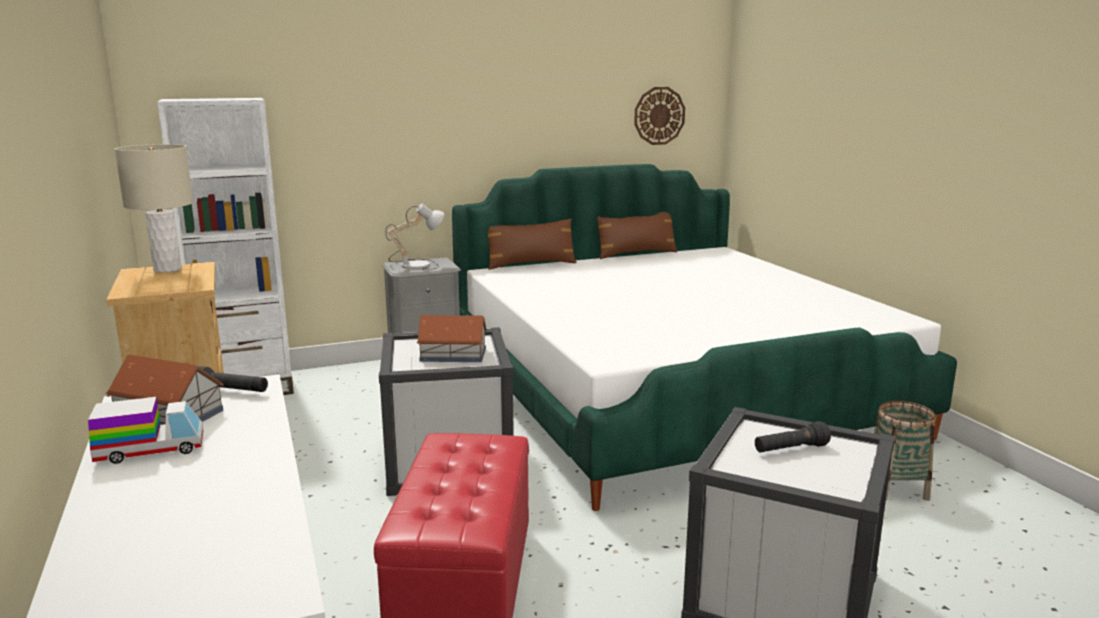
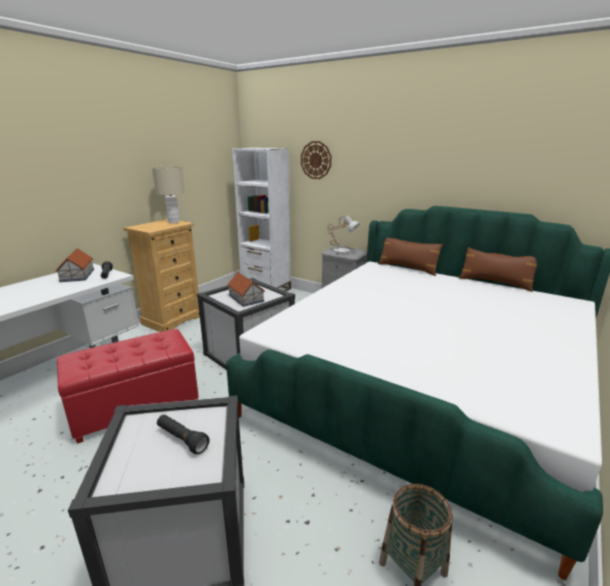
camera: 55 degrees right, 5 degrees up
toy truck [88,397,204,464] -> none
wall clock [634,87,685,145] -> wall clock moved to [301,141,331,179]

